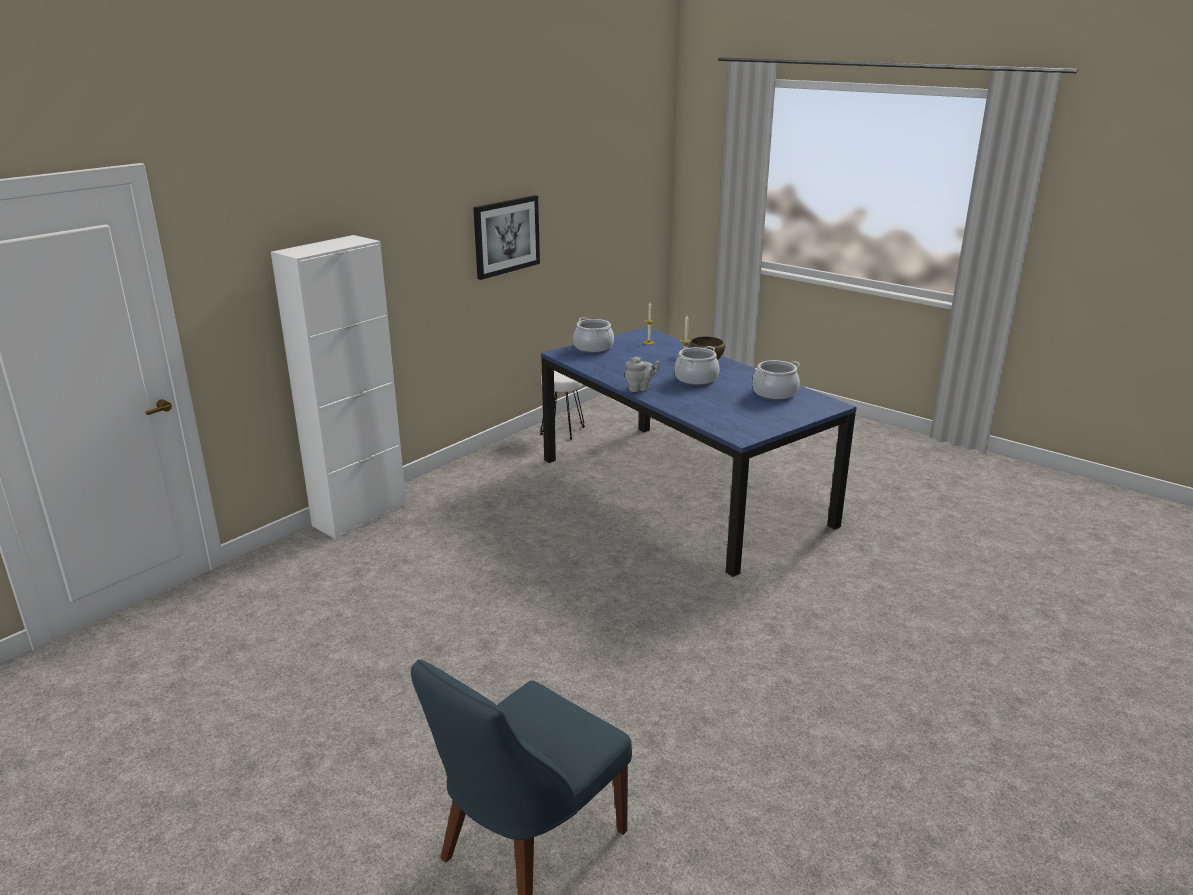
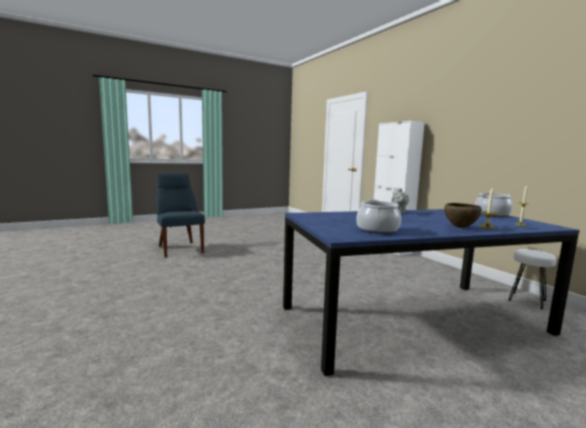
camera: 110 degrees right, 15 degrees down
picture [473,195,540,280] -> none
cooking pot [675,346,719,386] -> none

